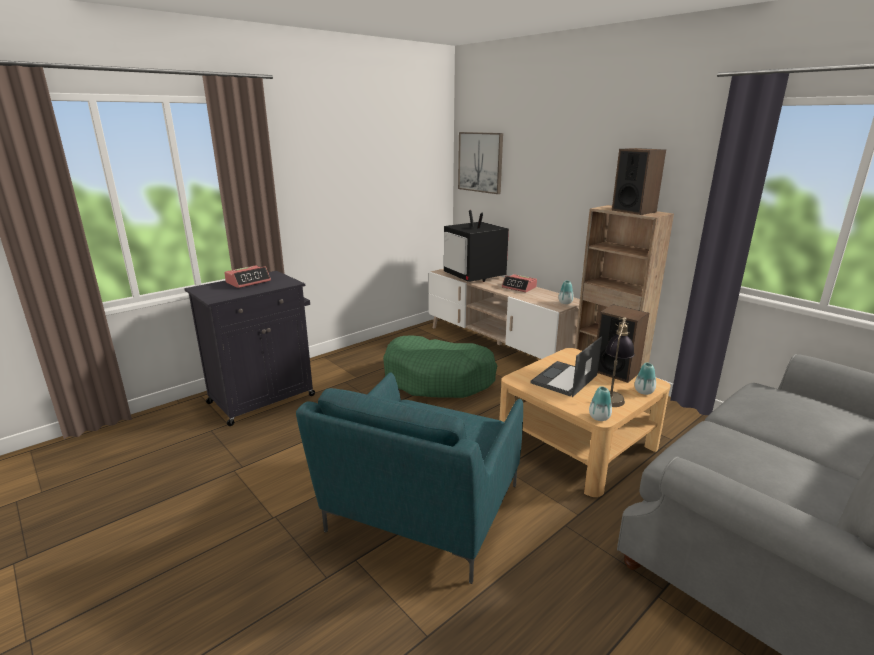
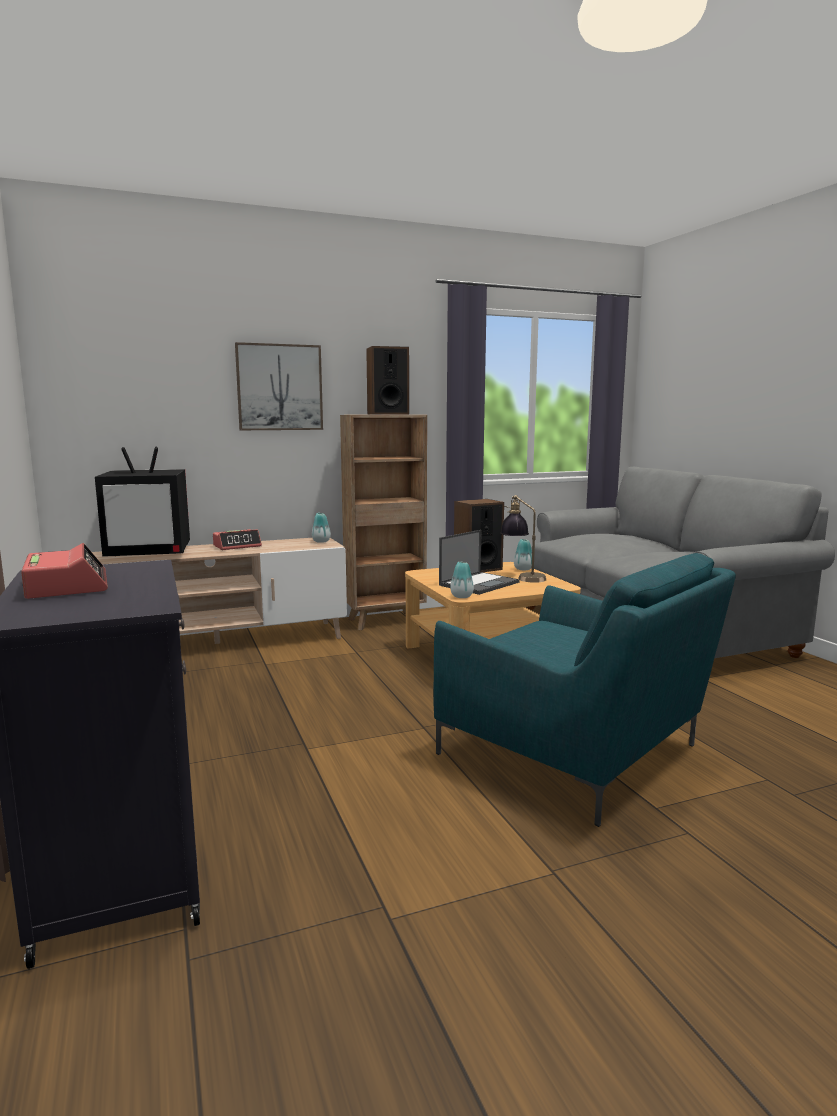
camera: 70 degrees left, 10 degrees down
green dog bed [383,335,497,398] -> none
picture [458,132,503,194] -> picture moved to [235,342,323,430]
laptop [530,337,602,397] -> laptop turned 105 degrees counterclockwise [439,530,519,595]
vase [589,386,612,421] -> vase moved to [451,562,474,598]

